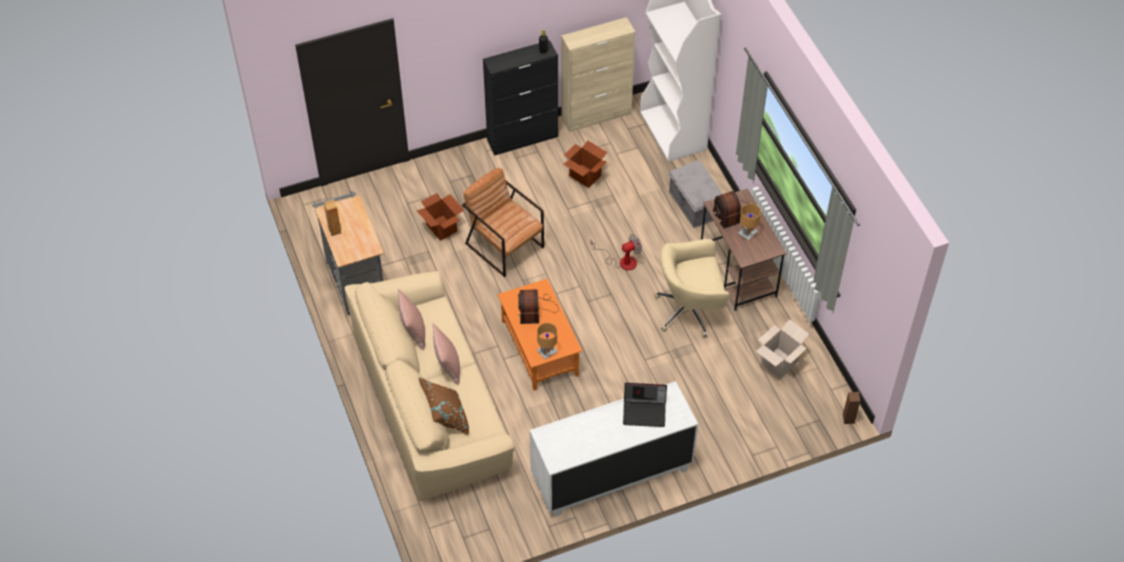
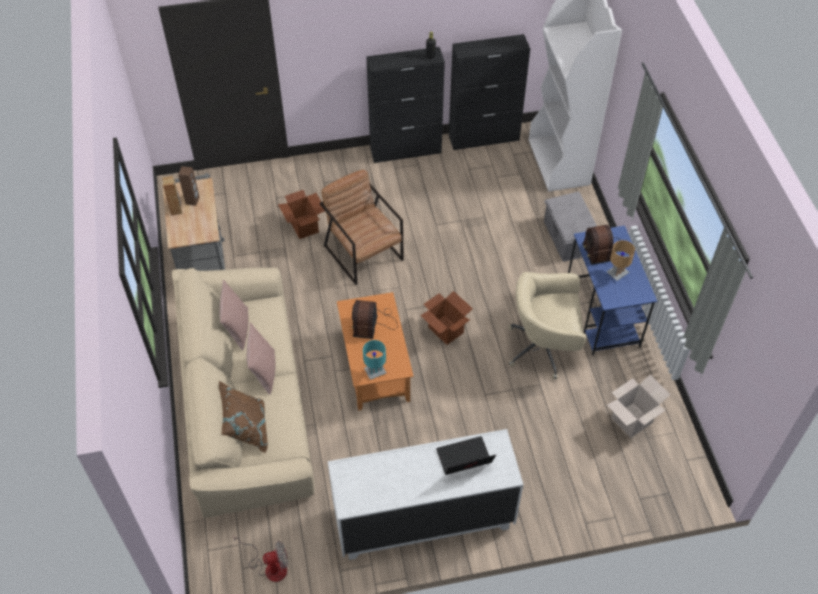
camera: 10 degrees right, 0 degrees up
brown table lamp [537,323,558,359] -> turquoise table lamp [363,340,386,380]
beige cabinet [561,17,635,132] -> black cabinet [449,34,530,150]
cardboard box [564,141,607,188] -> cardboard box moved to [420,291,473,345]
fan [590,234,642,271] -> fan moved to [233,535,288,582]
laptop [623,383,667,427] -> laptop turned 150 degrees clockwise [436,436,496,475]
brown desk [701,188,787,311] -> blue desk [568,226,657,356]
brown speaker [843,392,860,424] -> brown speaker moved to [178,166,199,206]

